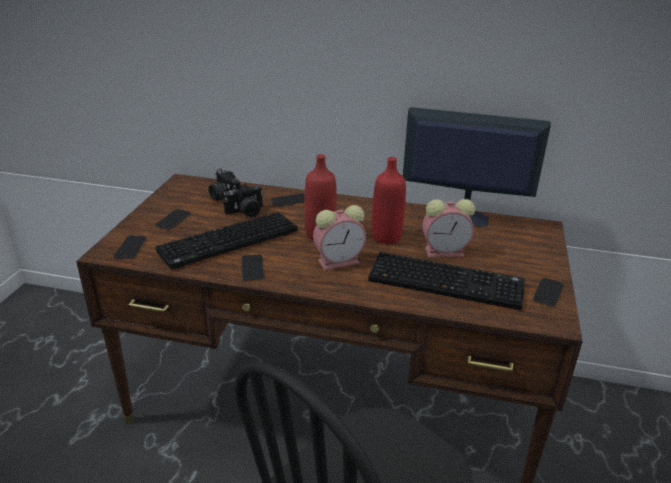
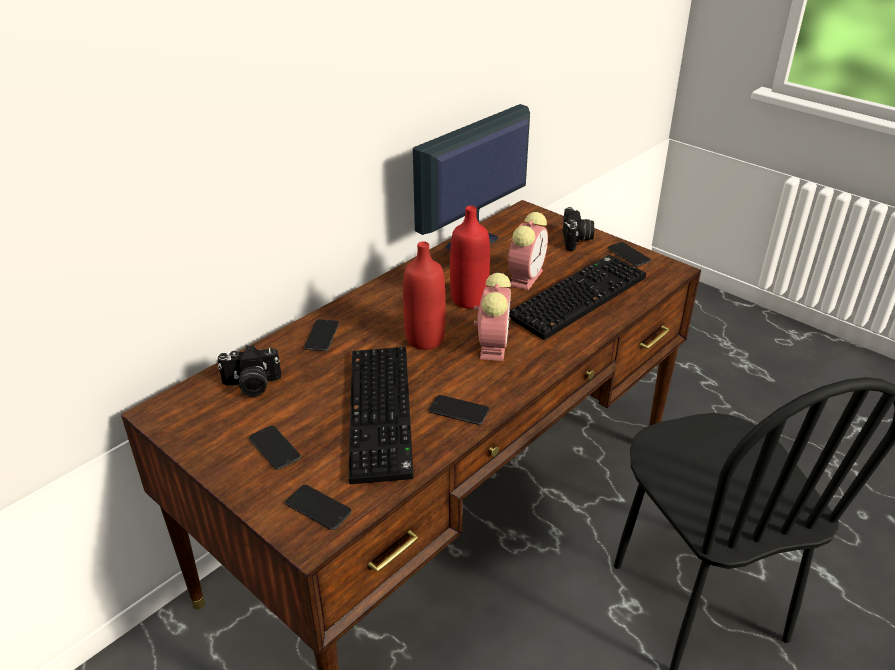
camera: 60 degrees left, 5 degrees up
camera [223,184,263,217] -> camera moved to [563,207,594,251]

